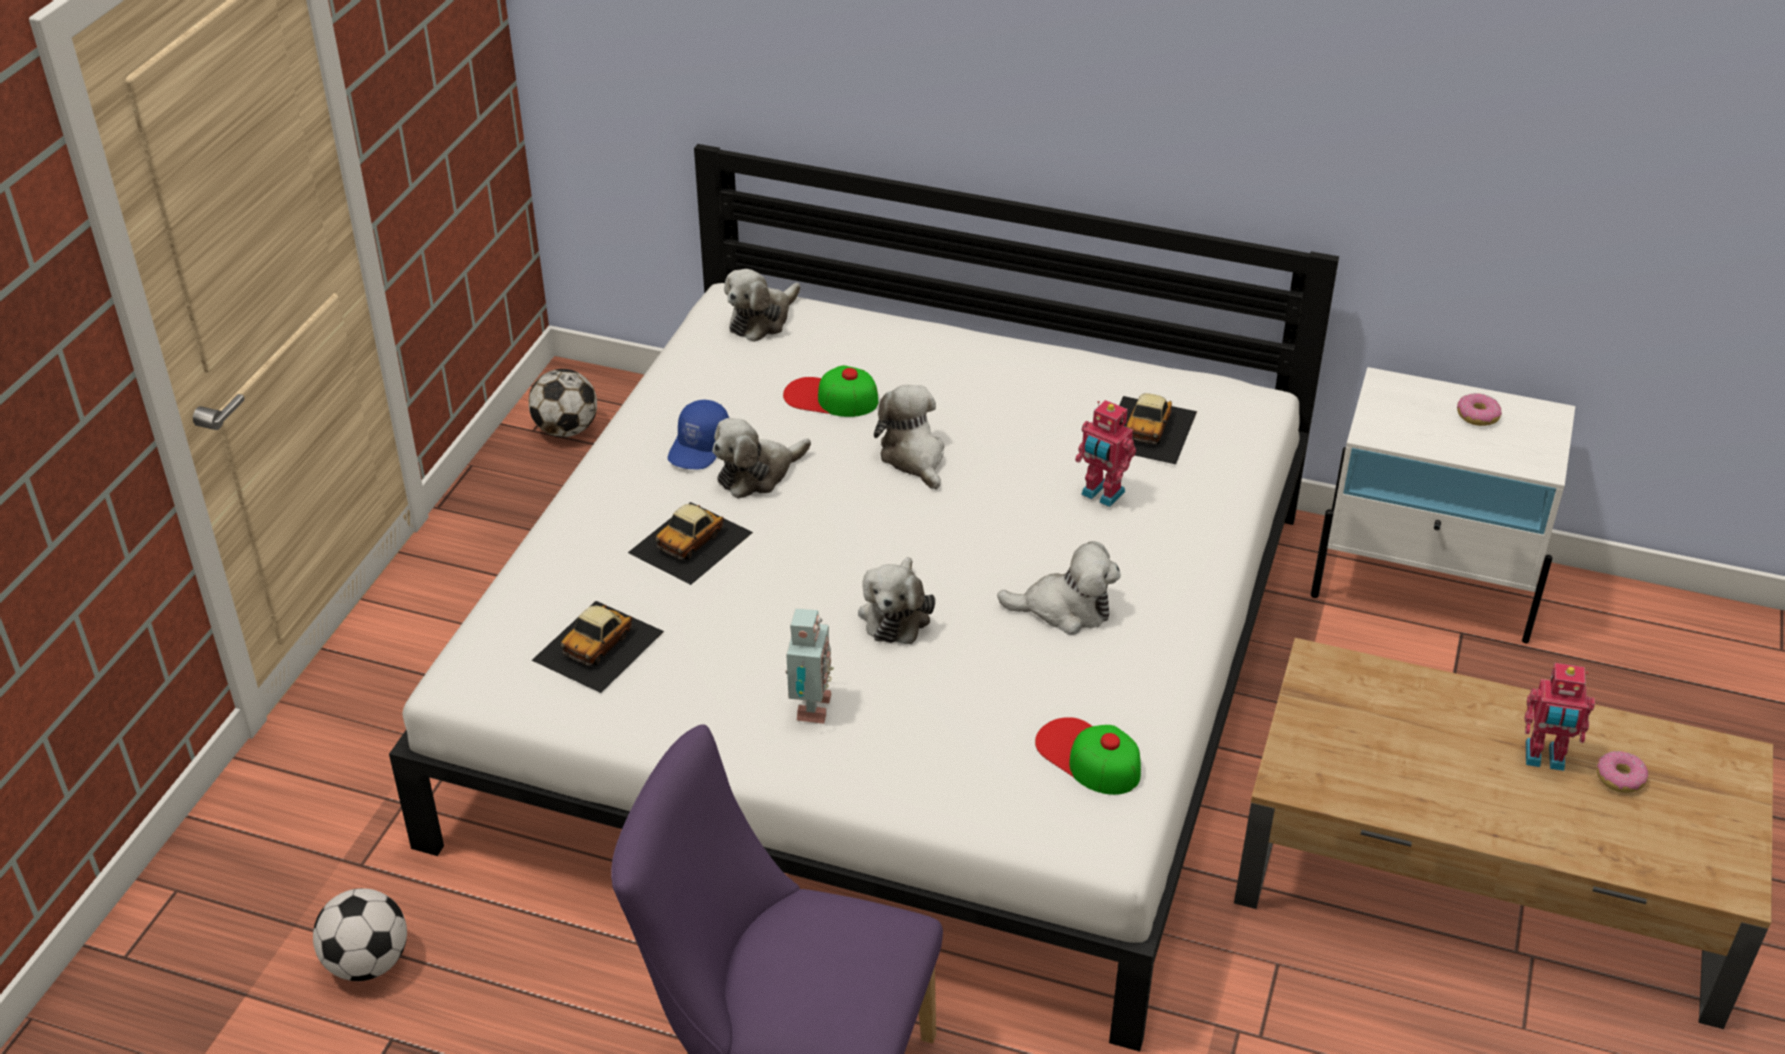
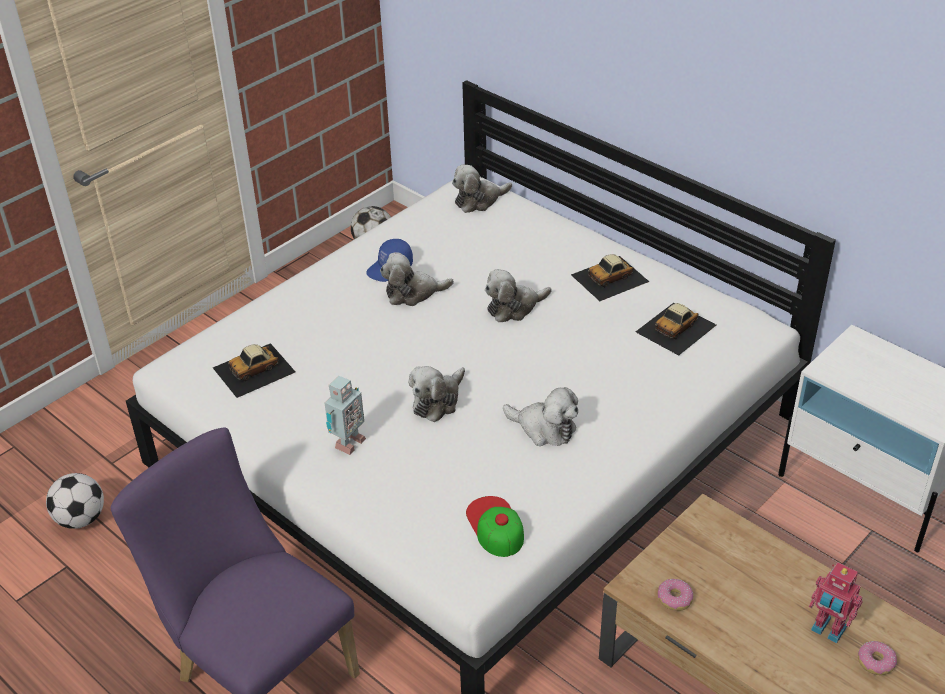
camera: 25 degrees right, 0 degrees up
toy car [628,502,753,585] -> toy car moved to [571,254,649,301]
cap [783,365,878,417] -> none
plush toy [874,385,944,490] -> plush toy turned 120 degrees counterclockwise [485,269,552,322]
toy robot [1075,400,1136,507] -> none
donut [1457,393,1502,426] -> donut moved to [658,579,694,611]

